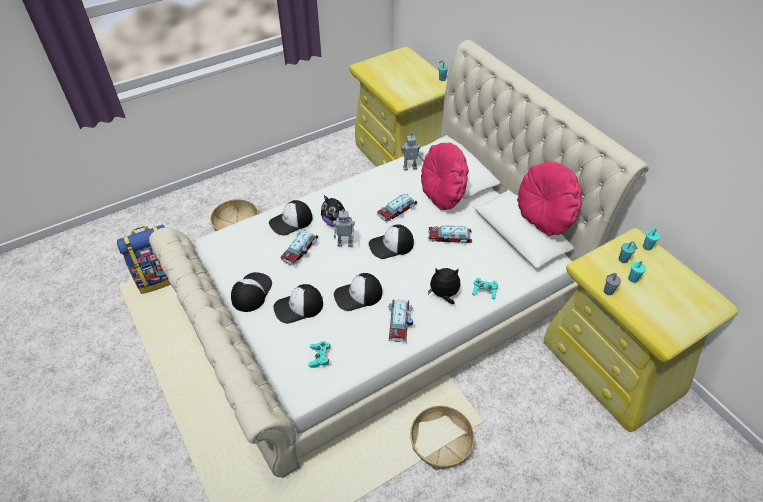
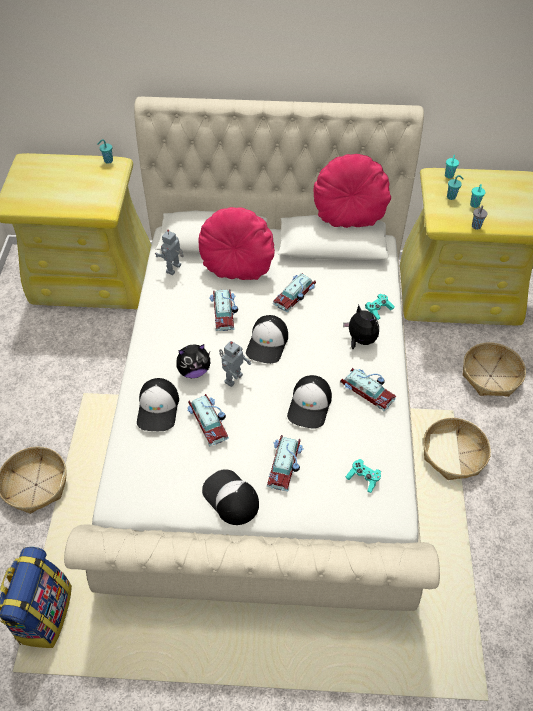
camera: 55 degrees left, 5 degrees up
cap [274,284,323,324] -> toy car [267,435,304,491]
plush toy [428,268,460,304] -> plush toy turned 105 degrees clockwise [343,305,379,349]
none -> basket [462,342,526,397]

